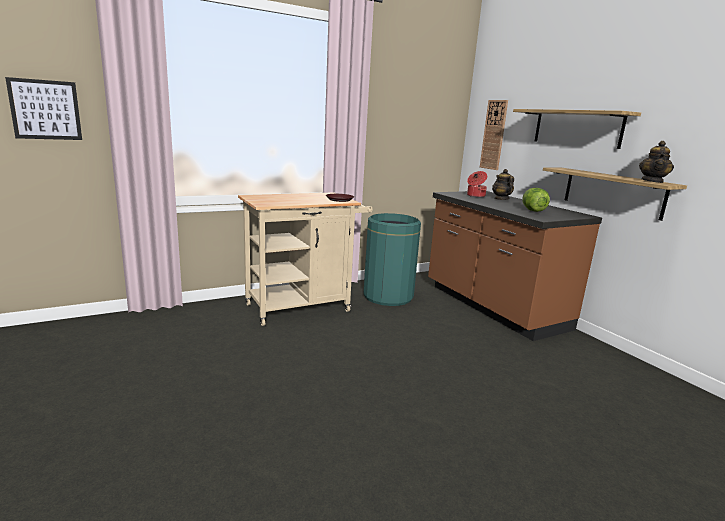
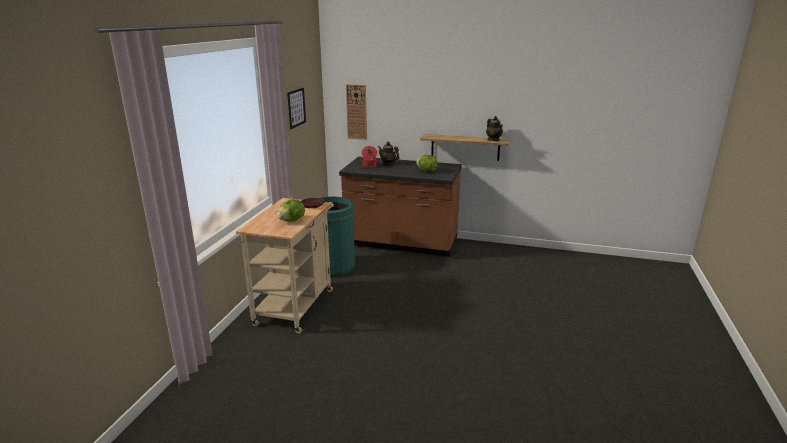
camera: 45 degrees left, 5 degrees up
picture [5,77,82,140] -> picture moved to [287,88,306,129]
shelf [513,109,641,149] -> none
none -> lettuce [277,199,305,221]

